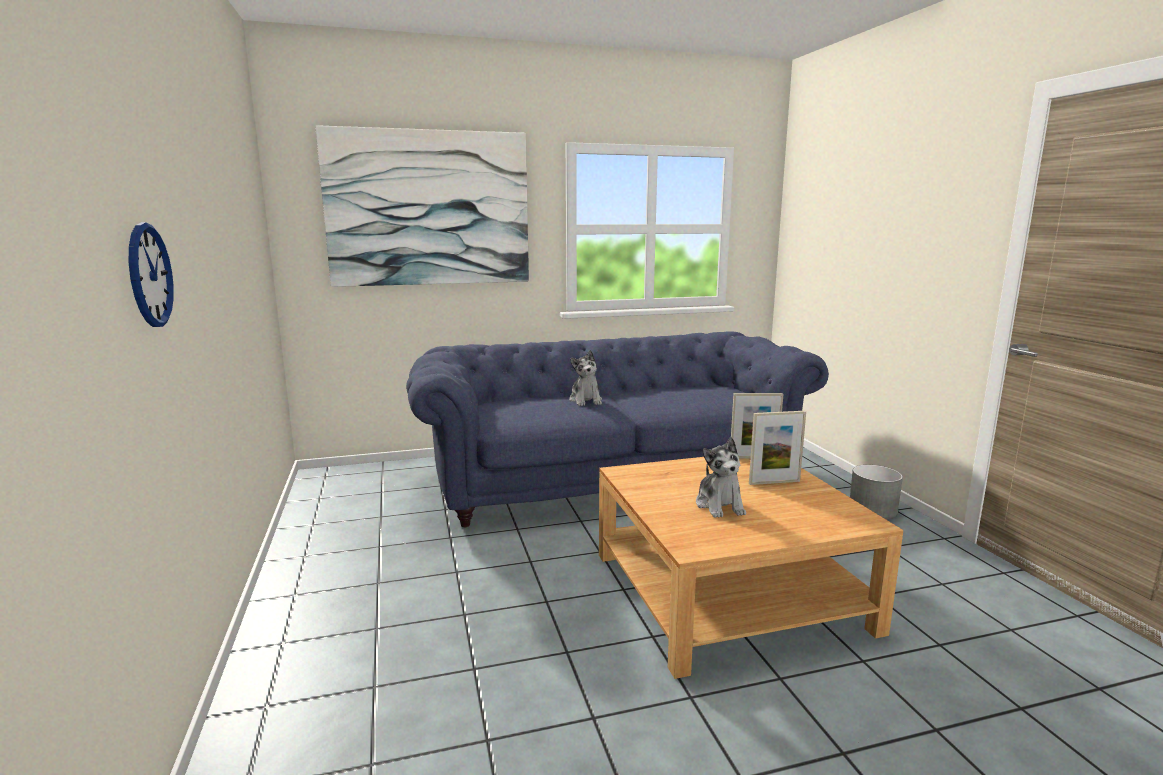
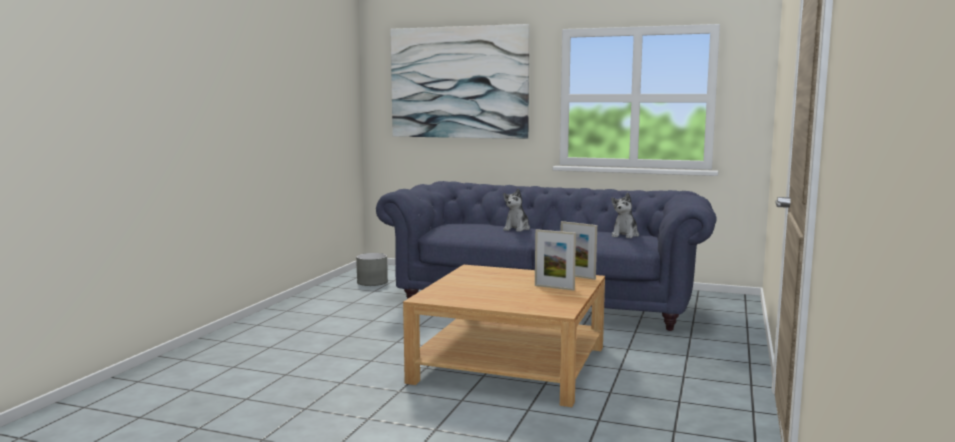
camera: 35 degrees right, 5 degrees down
wall clock [129,222,174,327] -> none
plush toy [696,437,746,518] -> plush toy moved to [611,193,639,238]
grey planter [850,465,903,520] -> grey planter moved to [356,253,388,286]

